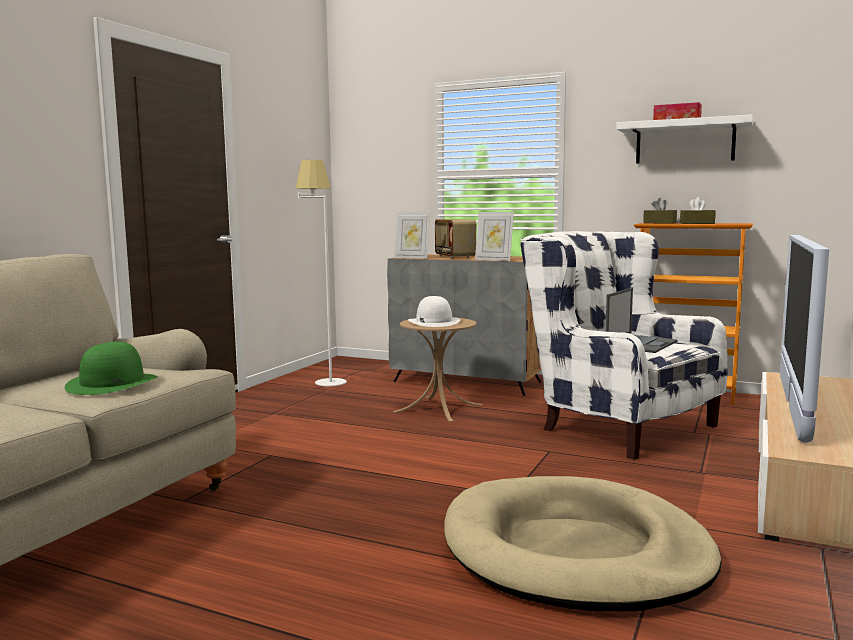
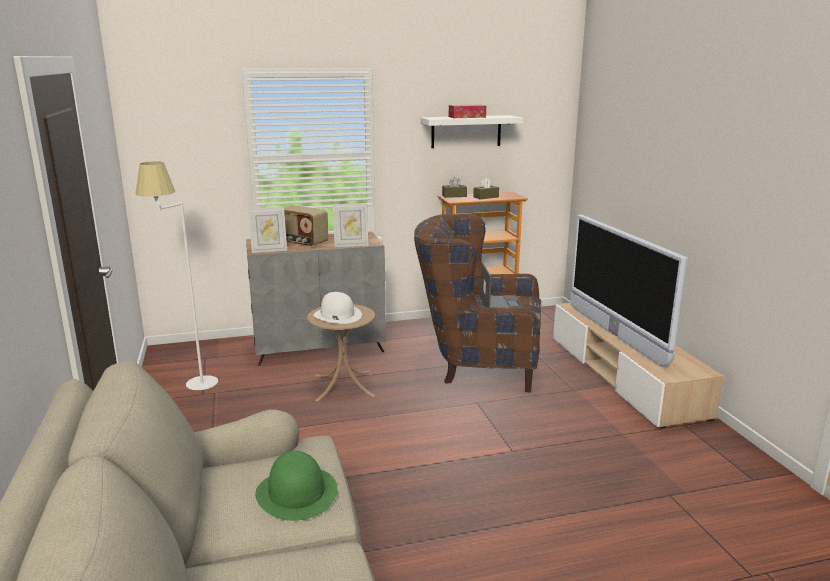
camera: 40 degrees left, 10 degrees up
beige dog bed [444,476,721,612] -> none
white armchair [521,231,728,460] -> brown armchair [414,214,541,393]

